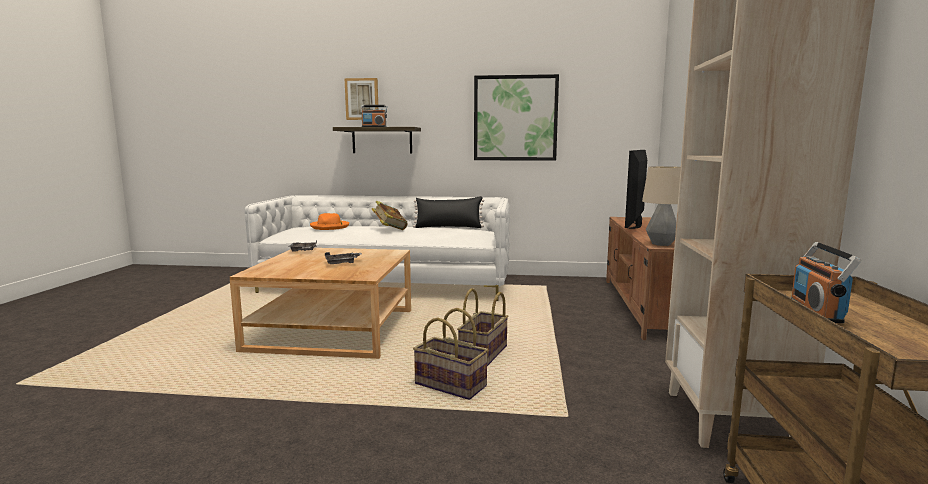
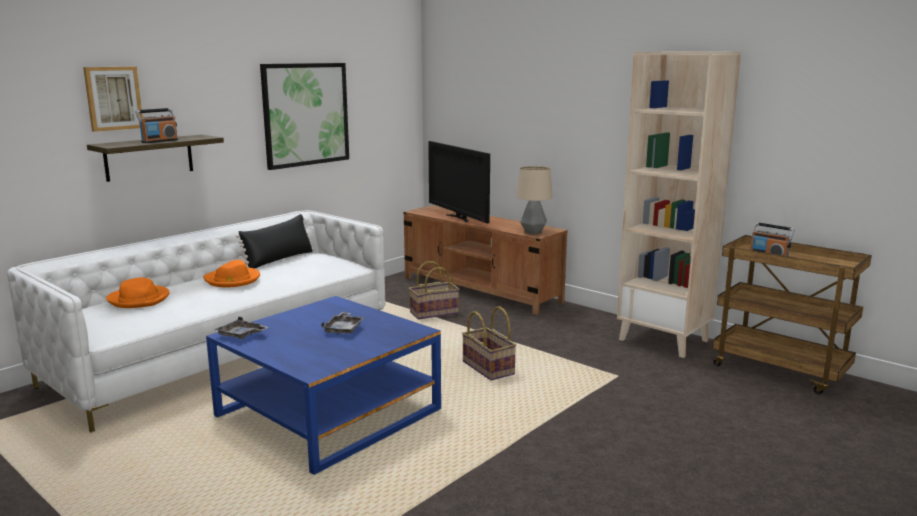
camera: 55 degrees left, 5 degrees up
beige coffee table [230,248,411,359] -> blue coffee table [206,296,441,475]
book [372,201,408,230] -> orange hat [203,260,260,287]
basket [413,308,488,400] -> basket moved to [409,261,460,319]

